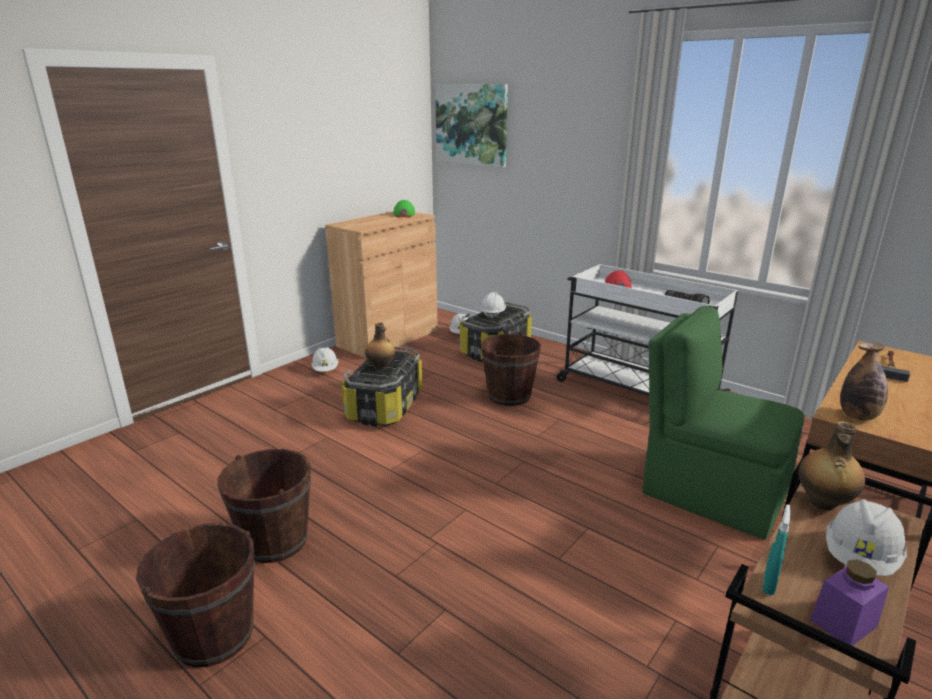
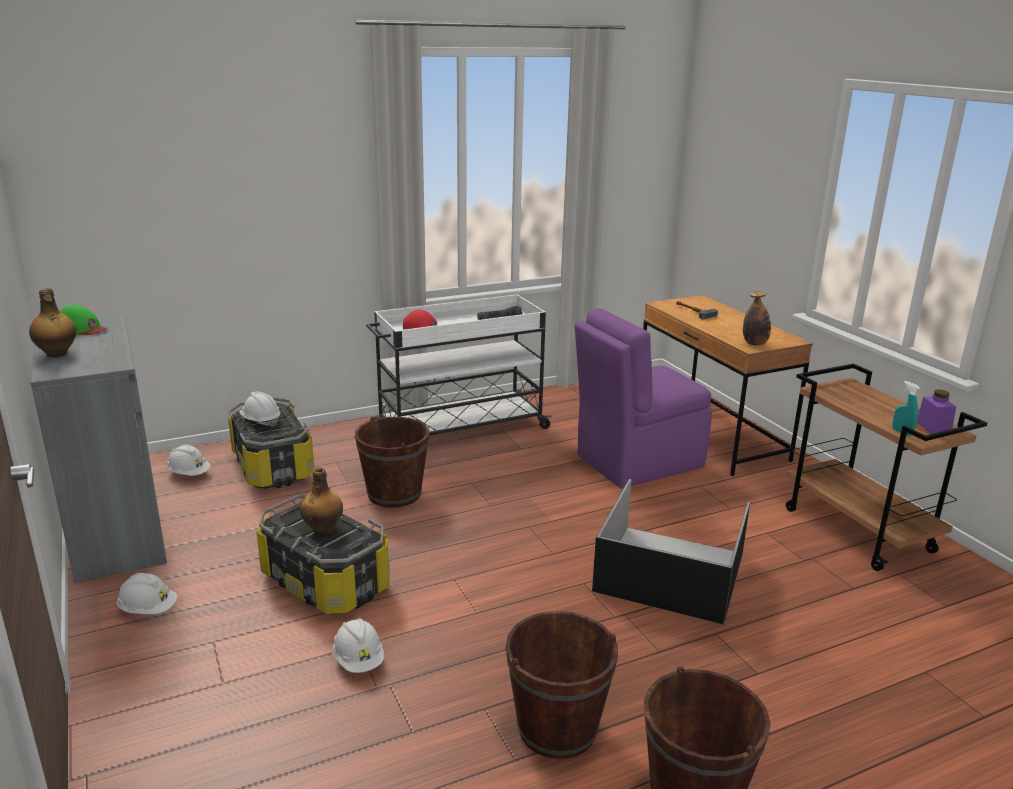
camera: 65 degrees left, 0 degrees up
brown cabinet [325,211,438,358] -> grey cabinet [31,316,167,583]
picture [435,84,508,168] -> none
green chair [642,306,805,540] -> purple chair [574,308,712,488]
bottle [798,421,865,510] -> bottle moved to [29,288,77,357]
white hard hat [826,499,907,576] -> white hard hat moved to [332,618,384,673]
none -> black storage box [592,479,750,624]

